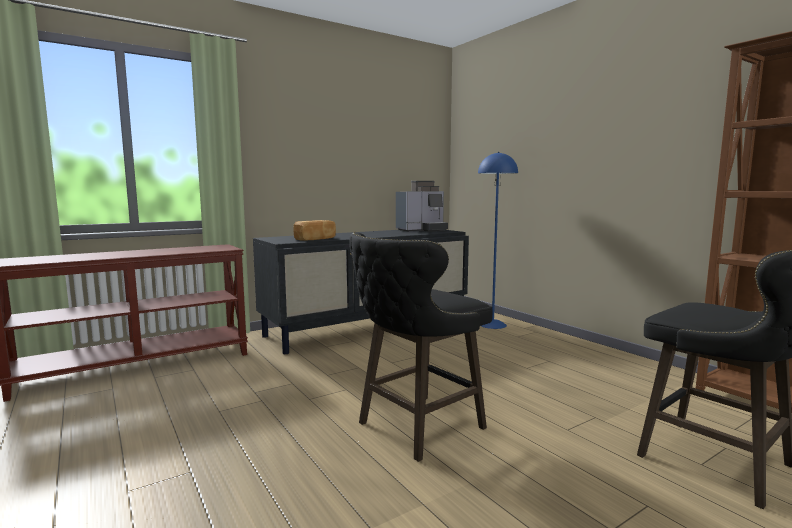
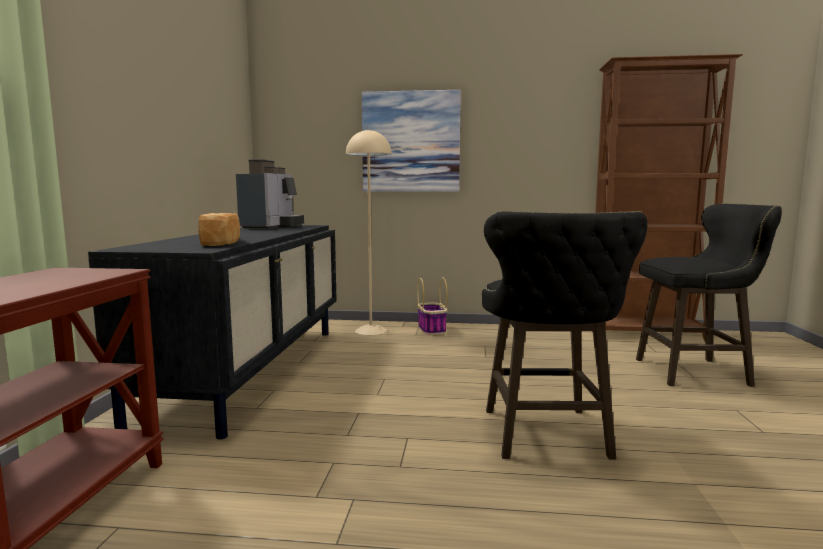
camera: 50 degrees left, 0 degrees up
blue floor lamp [478,152,518,329] -> beige floor lamp [346,129,392,335]
none -> picture [362,90,461,192]
none -> basket [417,277,447,335]

